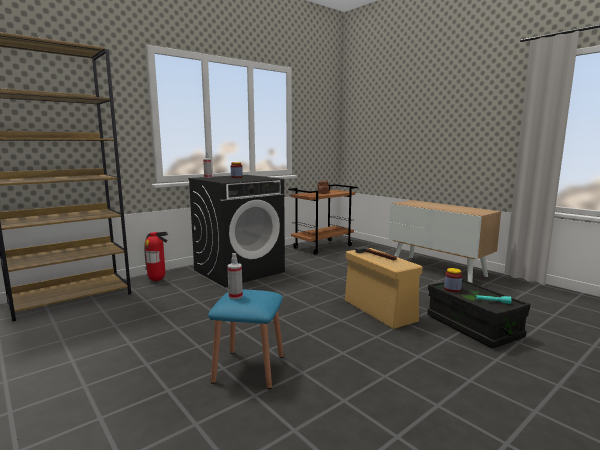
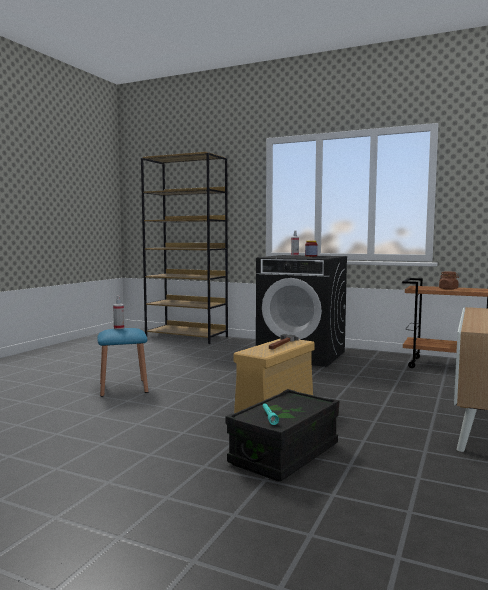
camera: 65 degrees right, 5 degrees down
fire extinguisher [144,232,168,281] -> none
jar [444,268,462,292] -> none

